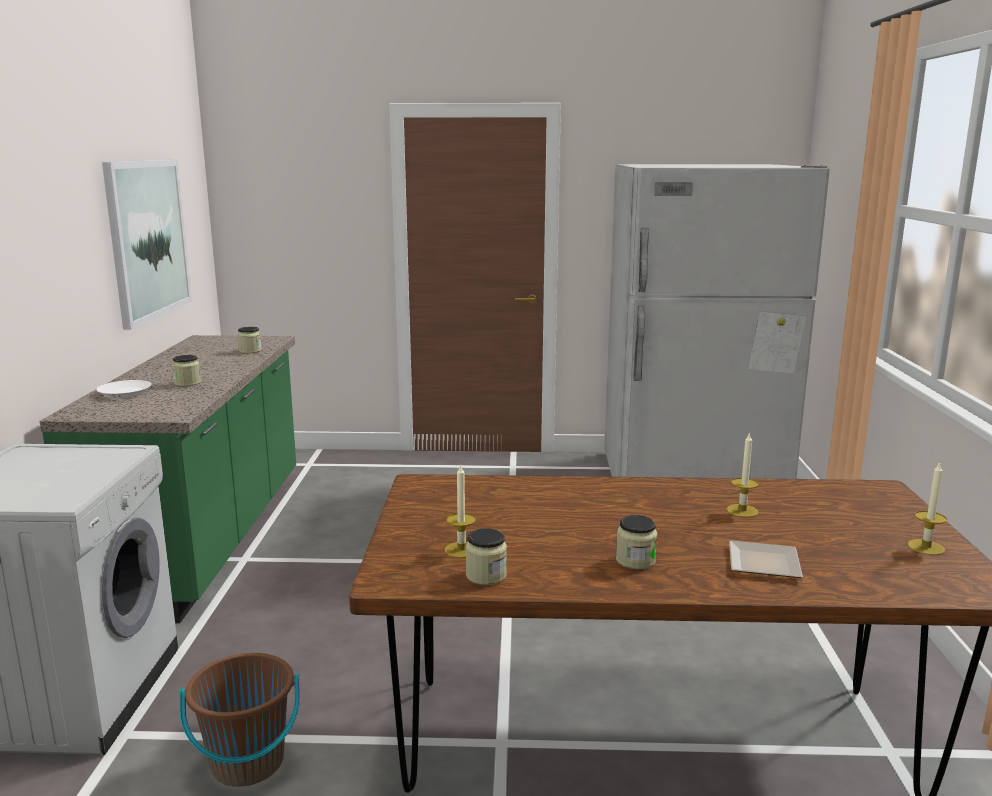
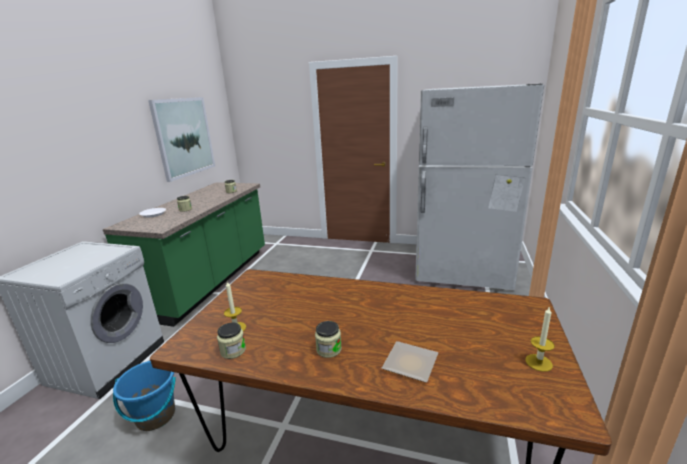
camera: 15 degrees right, 5 degrees up
brown bucket [180,653,300,787] -> blue bucket [113,361,176,431]
candle [727,432,759,518] -> none

